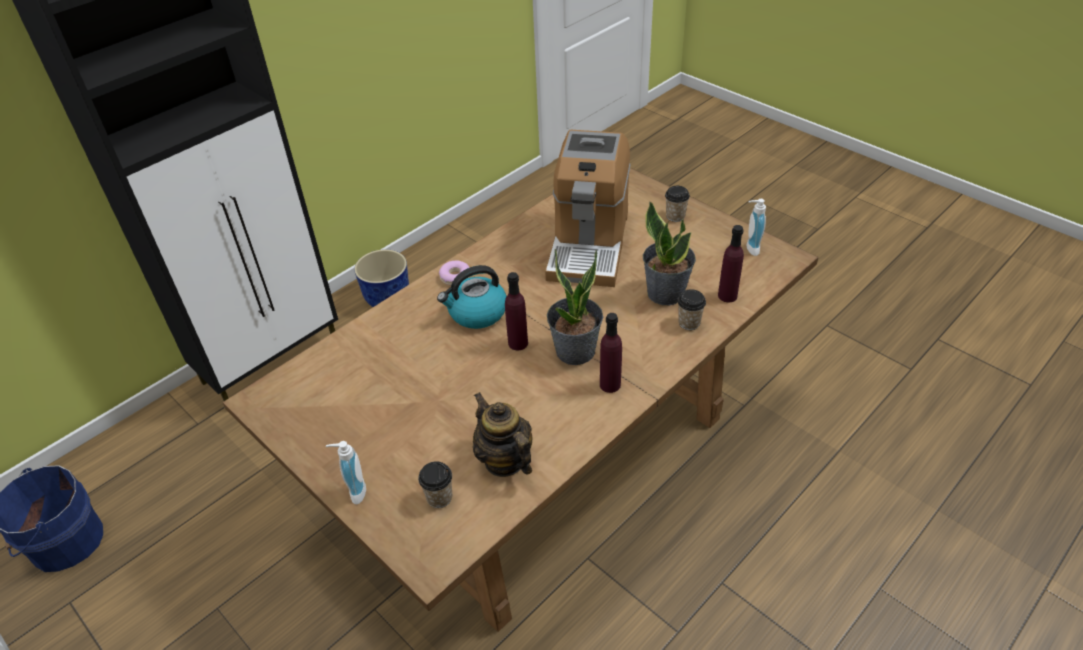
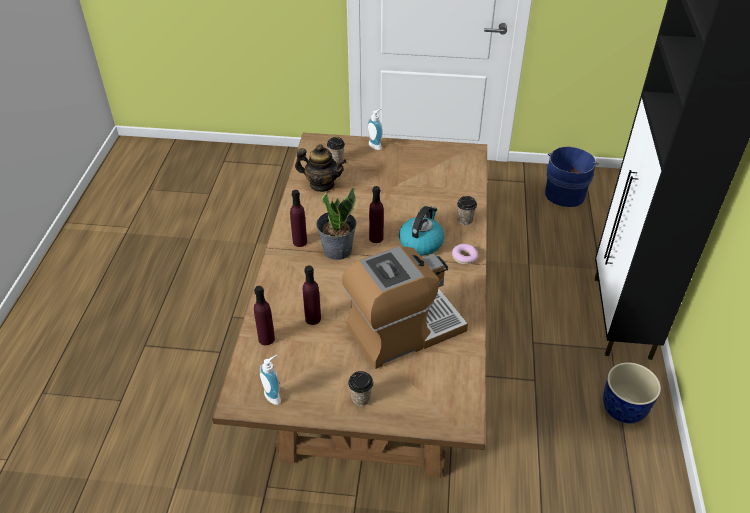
camera: 140 degrees right, 0 degrees up
coffee machine [545,130,630,287] -> coffee machine turned 90 degrees clockwise [342,246,468,369]
potted plant [643,201,696,305] -> purple bottle [303,265,321,325]
cup [678,289,706,330] -> cup moved to [457,196,477,225]

